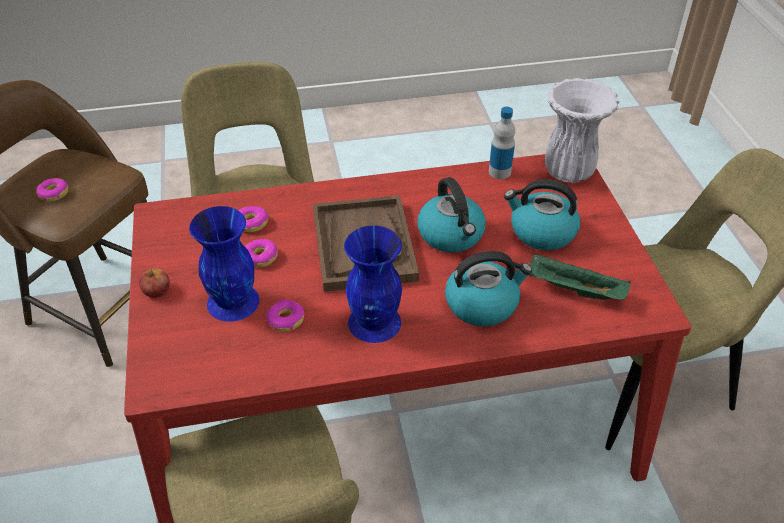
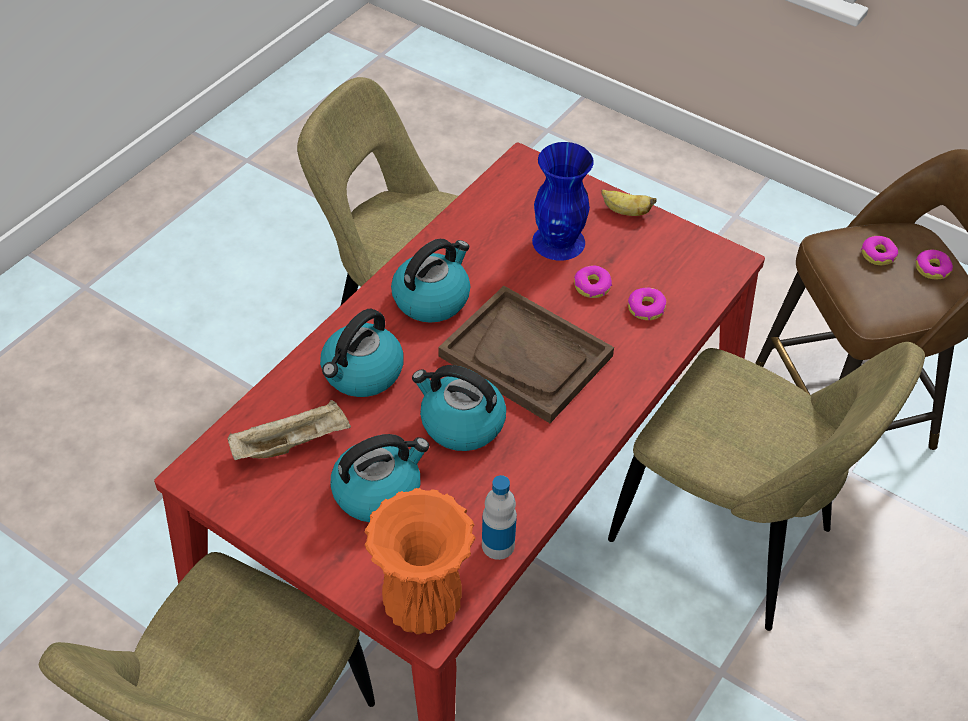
camera: 135 degrees right, 5 degrees up
apple [139,268,170,298] -> banana [601,189,656,216]
donut [266,300,304,332] -> donut moved to [915,250,953,279]
blue vase [344,226,402,343] -> kettle [391,239,470,323]
green tray [529,254,631,300] -> beige tray [228,400,351,460]
white vase [545,78,620,183] -> orange vase [364,488,476,635]

